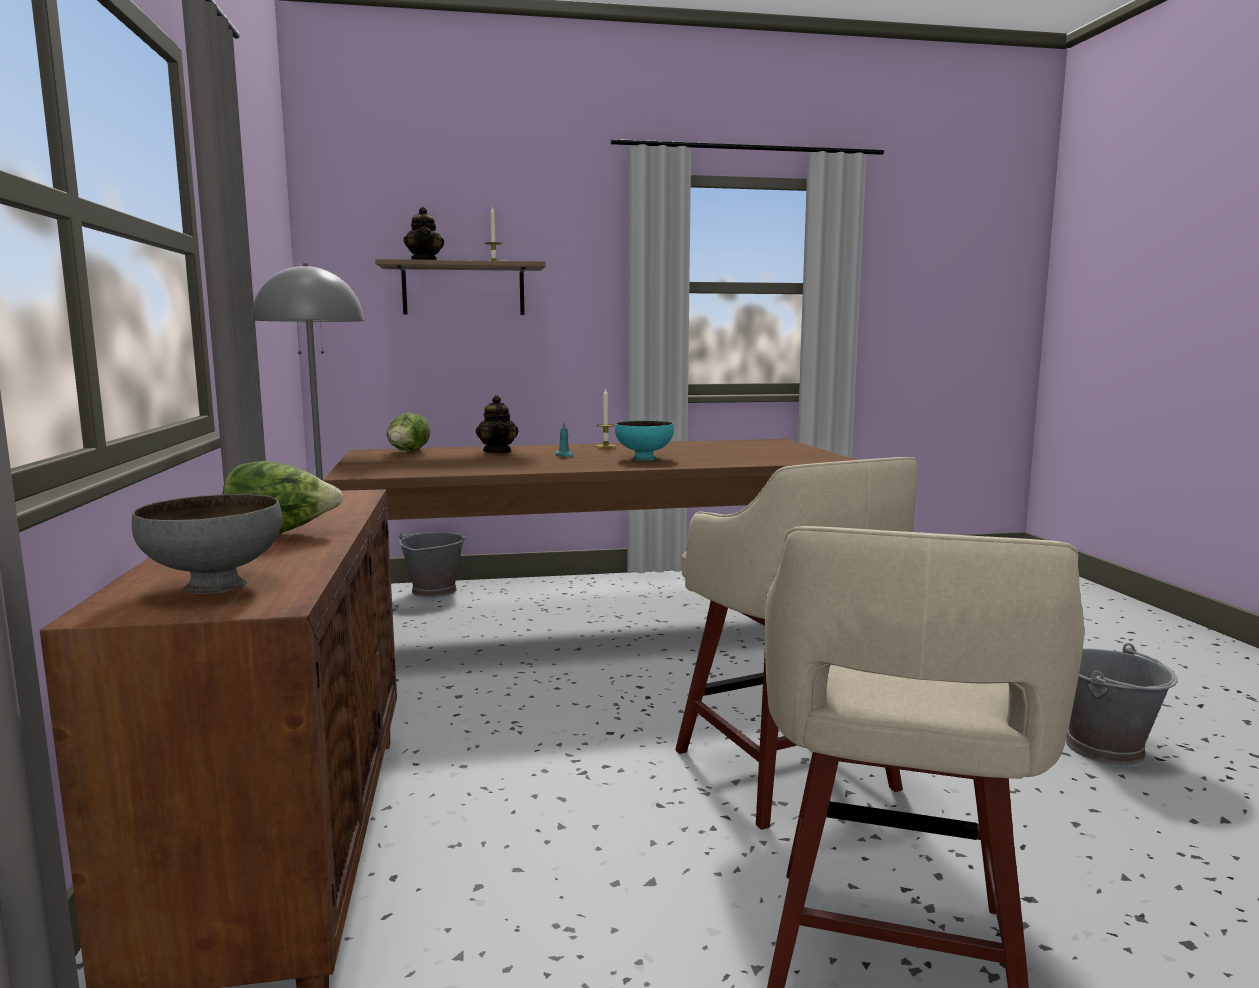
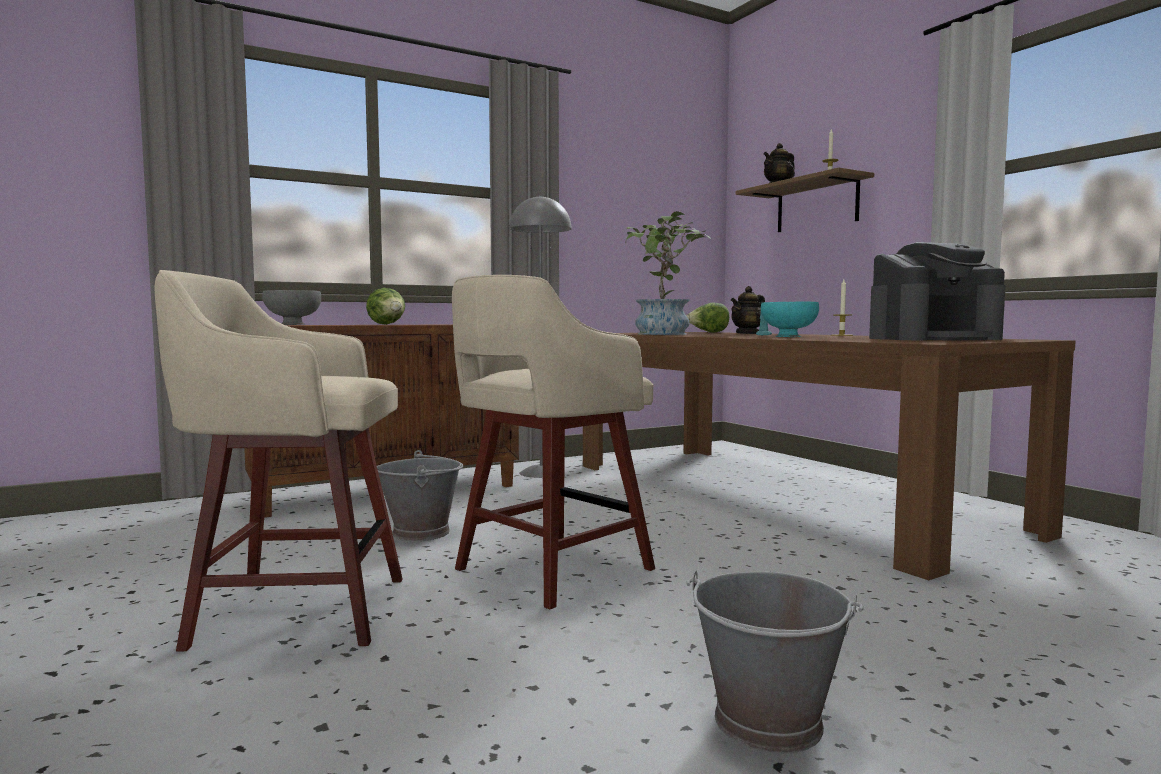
camera: 70 degrees right, 5 degrees down
grey bucket [398,532,467,598] -> grey bucket moved to [377,450,463,541]
none -> potted plant [625,211,711,335]
none -> coffee machine [869,242,1006,340]

